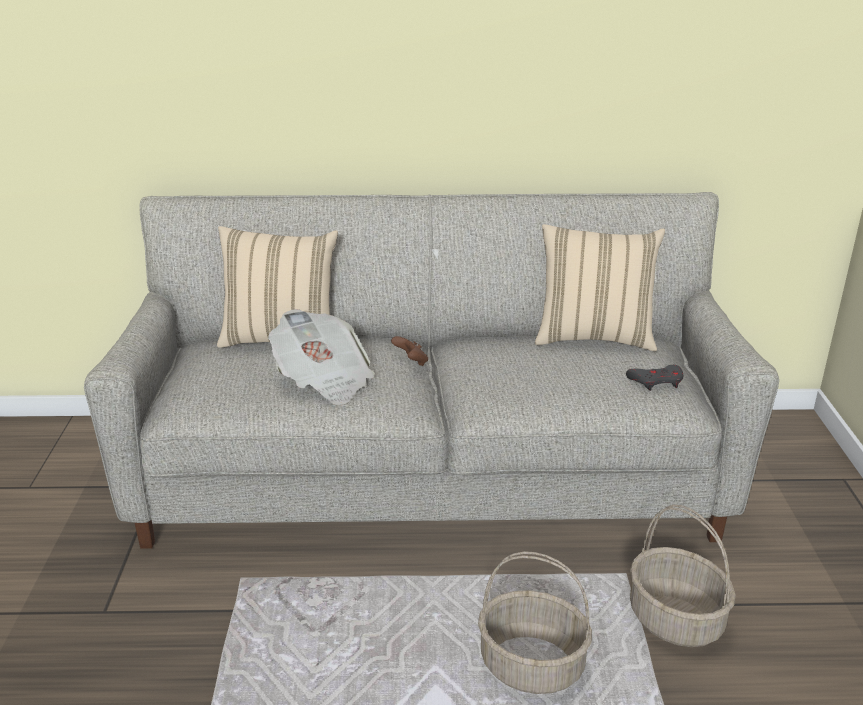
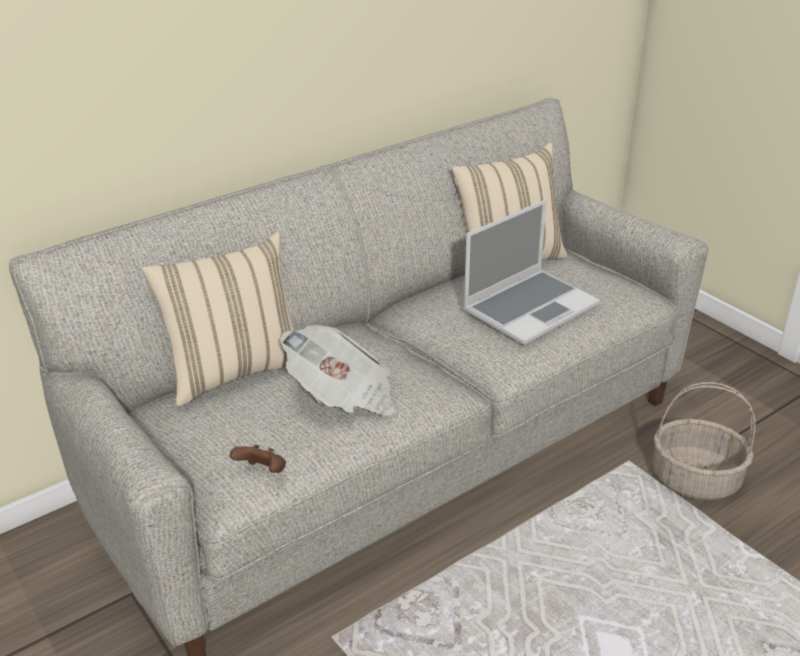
camera: 35 degrees left, 5 degrees up
brown game controller [391,336,428,366] -> brown game controller moved to [230,445,286,473]
basket [478,551,592,694] -> none
grey game controller [626,365,683,391] -> none
none -> laptop [463,200,600,345]

